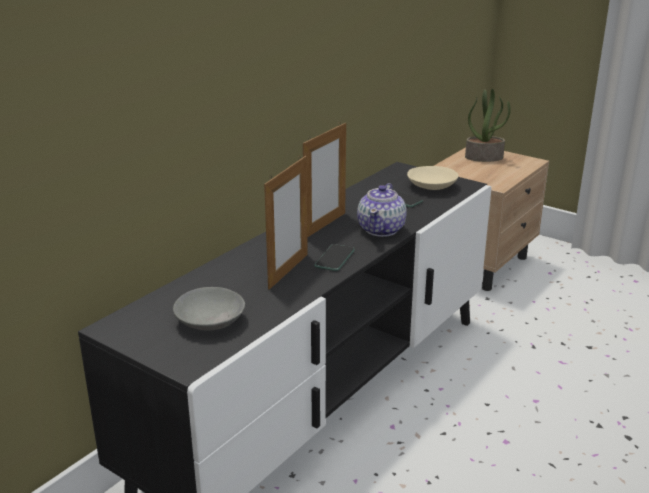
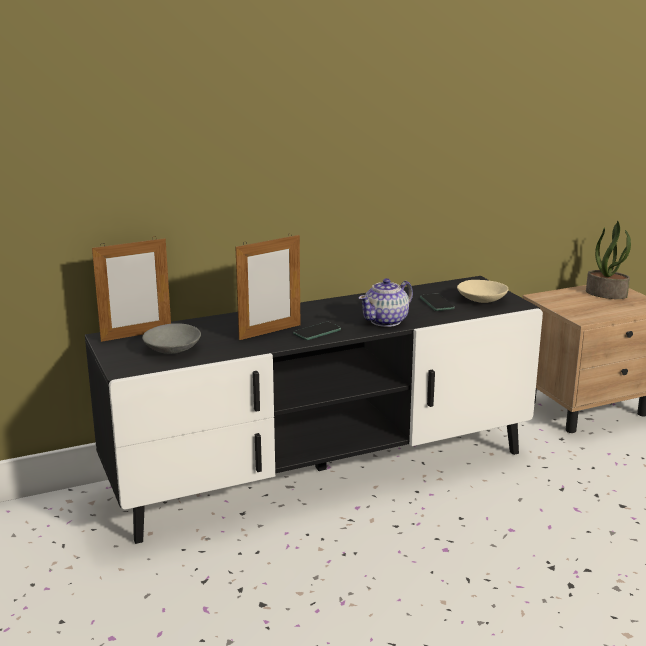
camera: 30 degrees right, 5 degrees down
picture frame [303,123,346,237] -> picture frame moved to [92,236,171,342]

